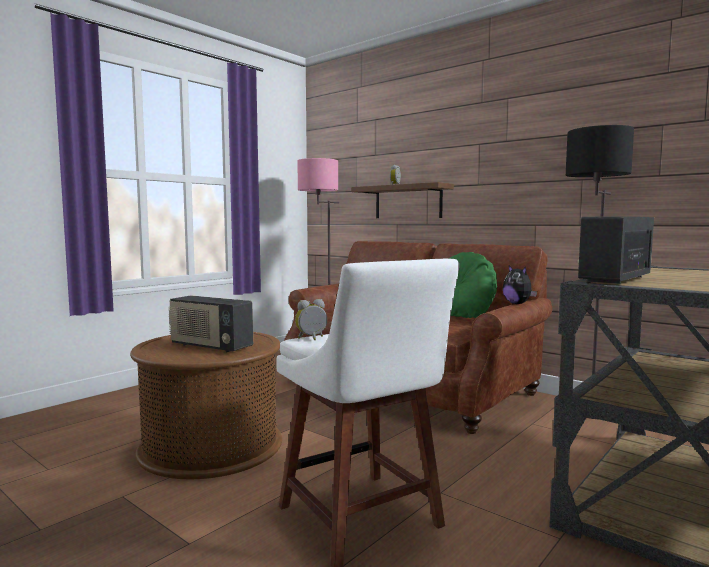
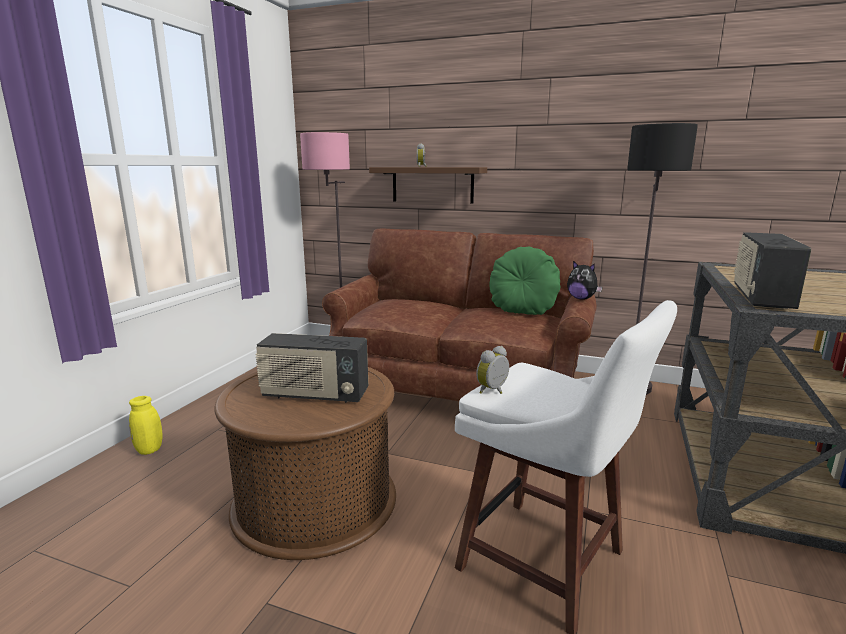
camera: 20 degrees left, 10 degrees up
none -> yellow vase [129,396,163,455]

